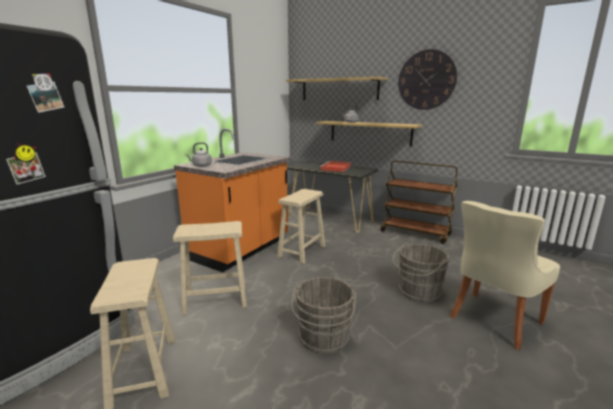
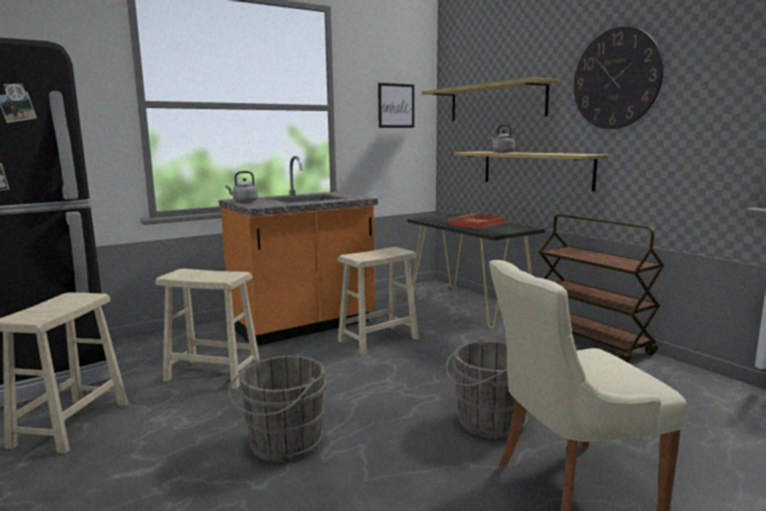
camera: 25 degrees right, 5 degrees down
none -> picture [378,83,414,128]

